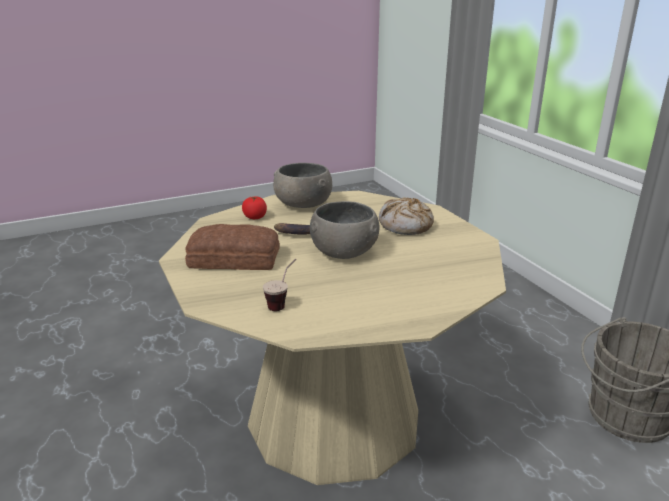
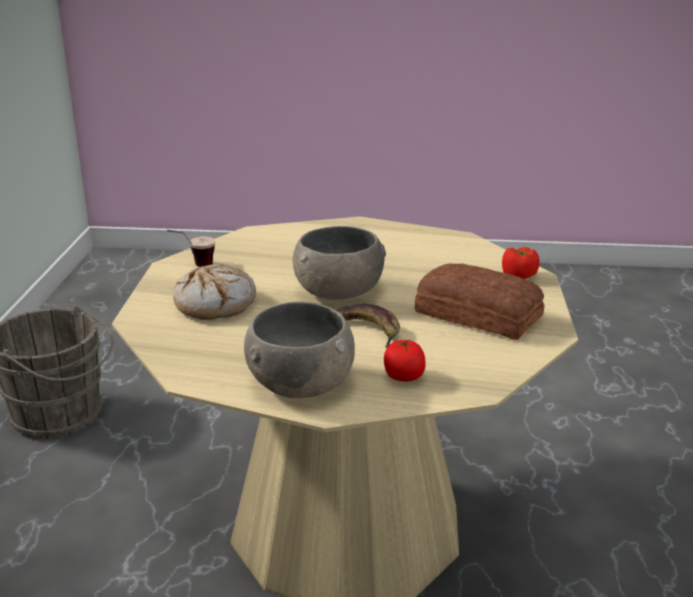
camera: 150 degrees left, 0 degrees up
cup [263,259,296,311] -> cup moved to [167,230,215,267]
none -> tomato [502,247,539,279]

